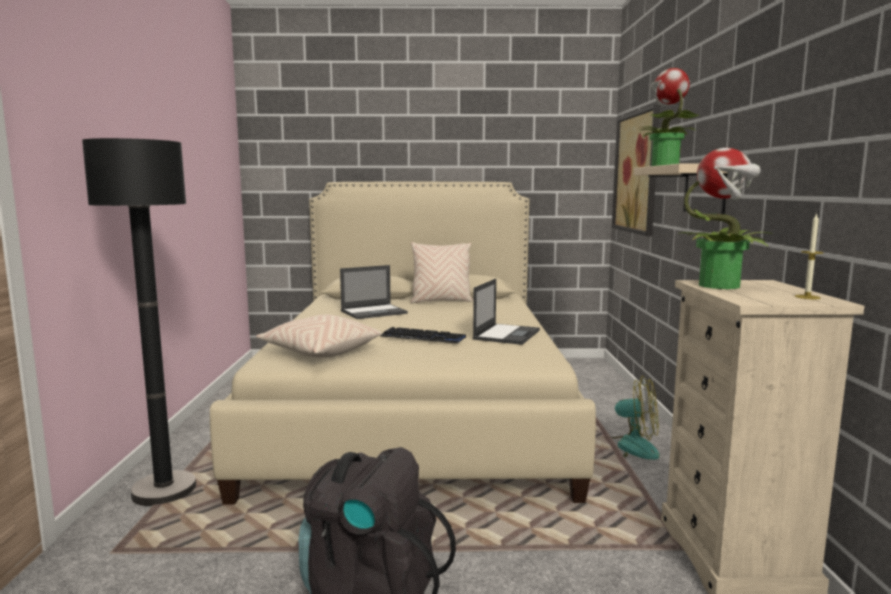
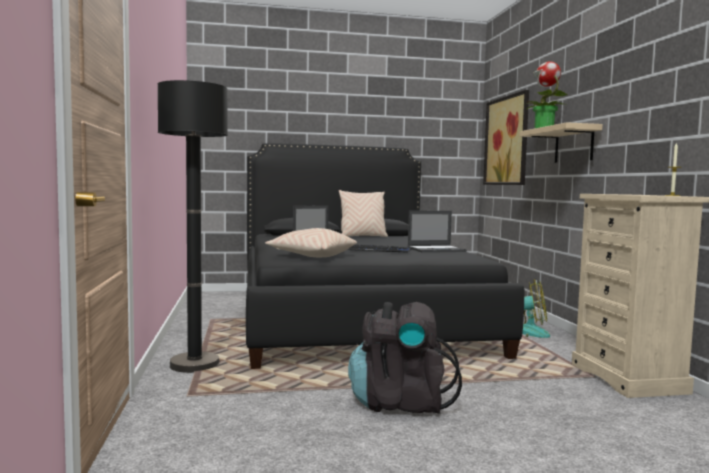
camera: 10 degrees left, 5 degrees down
beige bed [210,182,596,504] -> black bed [246,143,524,369]
laptop [473,279,540,345] -> laptop turned 60 degrees clockwise [408,210,467,253]
potted plant [678,148,773,289] -> none

